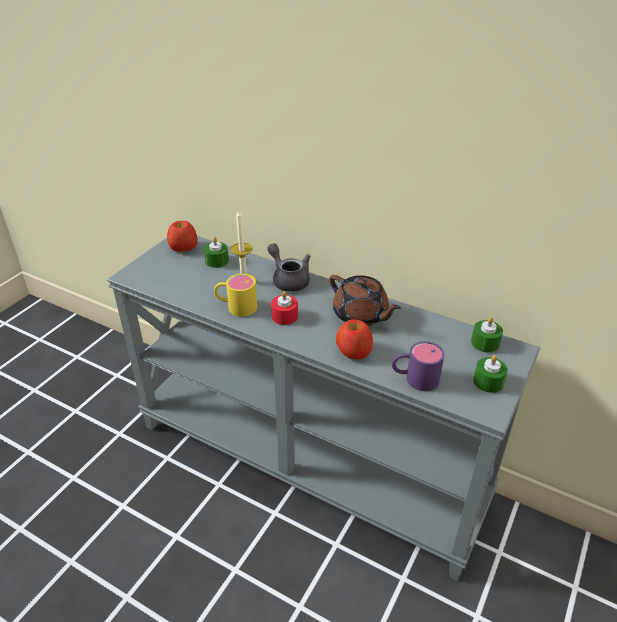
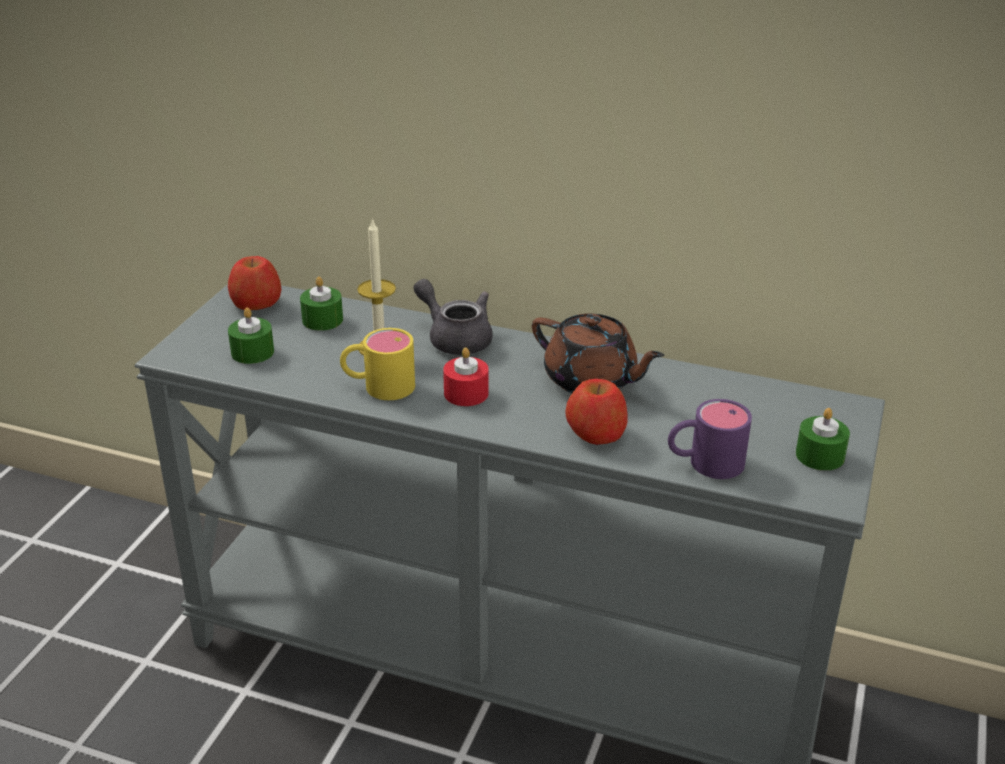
camera: 10 degrees left, 5 degrees down
green candle [471,317,503,353] -> green candle moved to [228,308,274,364]

